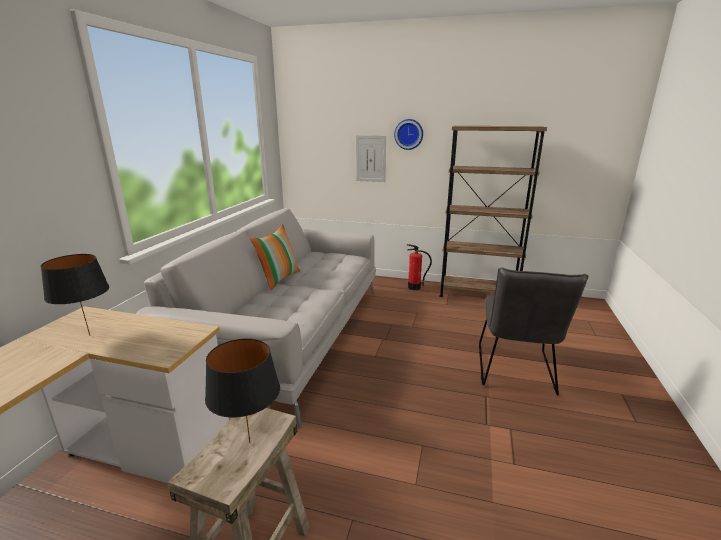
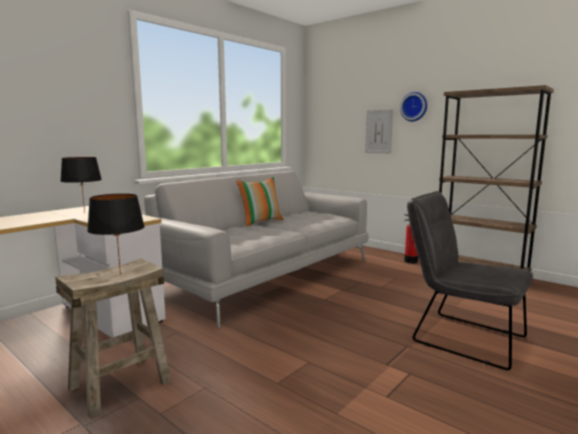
camera: 25 degrees right, 10 degrees down
grey chair [479,268,588,395] -> grey chair turned 90 degrees clockwise [407,191,533,370]

